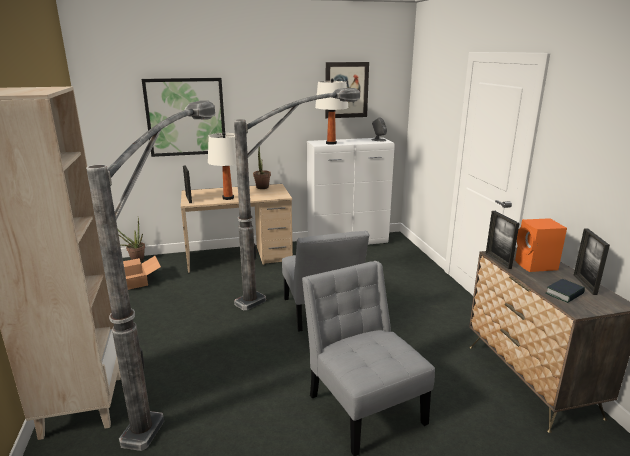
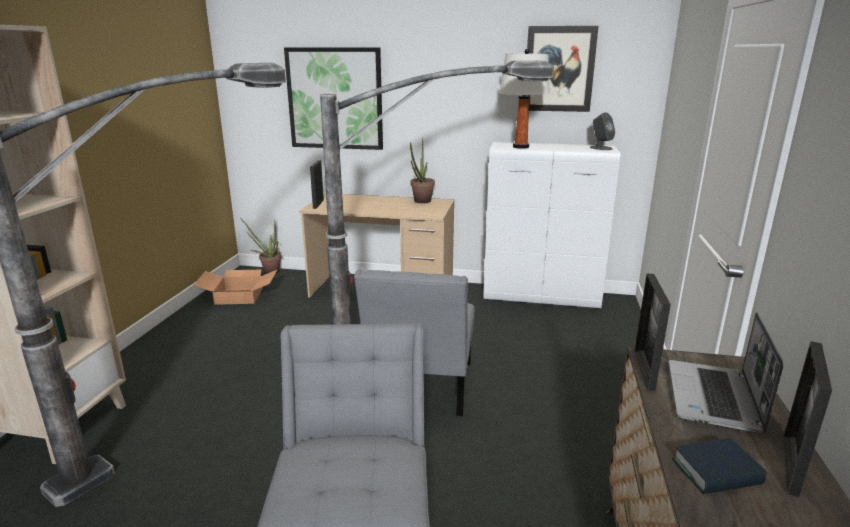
camera: 25 degrees right, 0 degrees up
white table lamp [208,132,237,200] -> none
orange speaker [515,218,567,272] -> laptop [669,312,784,433]

